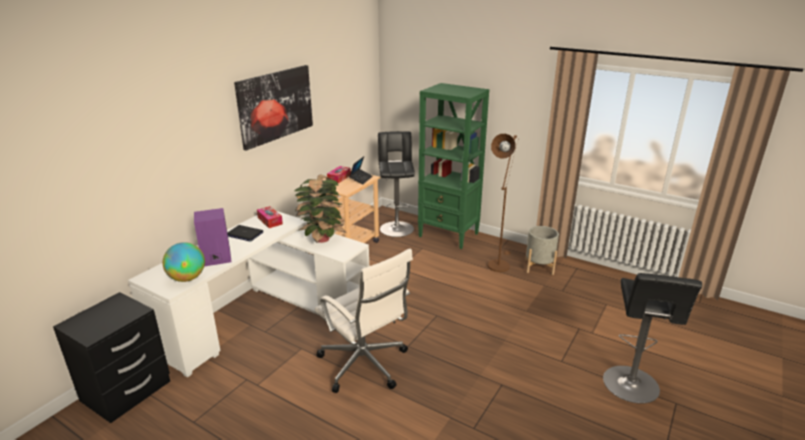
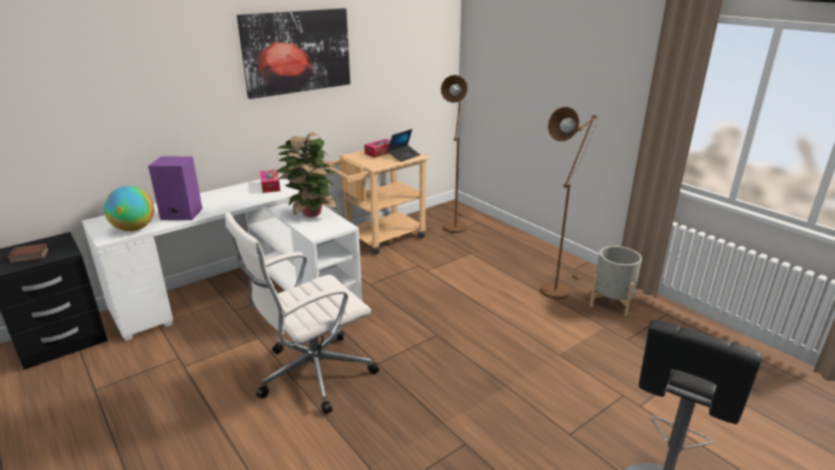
camera: 20 degrees right, 0 degrees up
laptop [227,225,264,241] -> none
white office chair [315,249,413,393] -> white office chair turned 75 degrees clockwise [225,212,379,414]
black stool [378,131,415,237] -> brown floor lamp [441,75,467,233]
green bookcase [418,83,489,249] -> none
none -> book [7,243,50,264]

